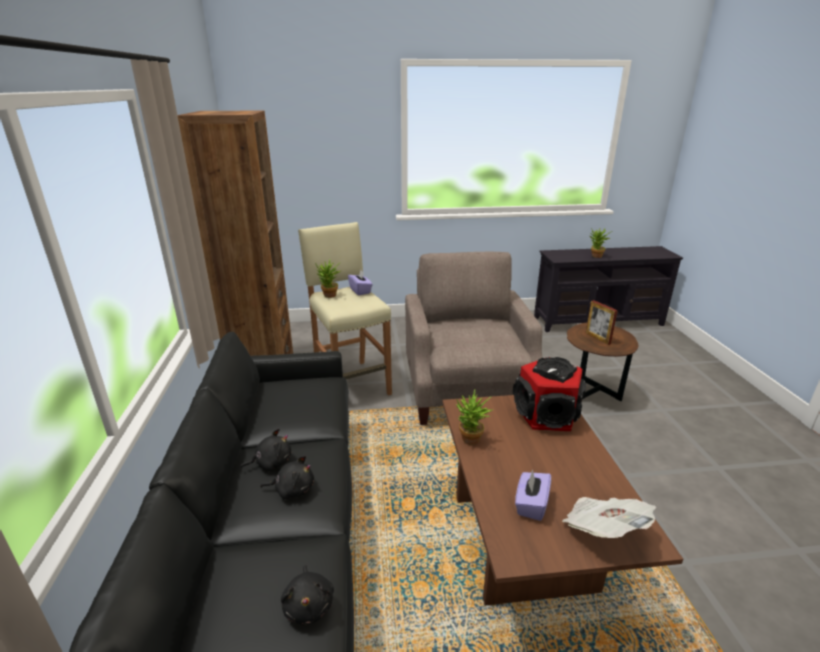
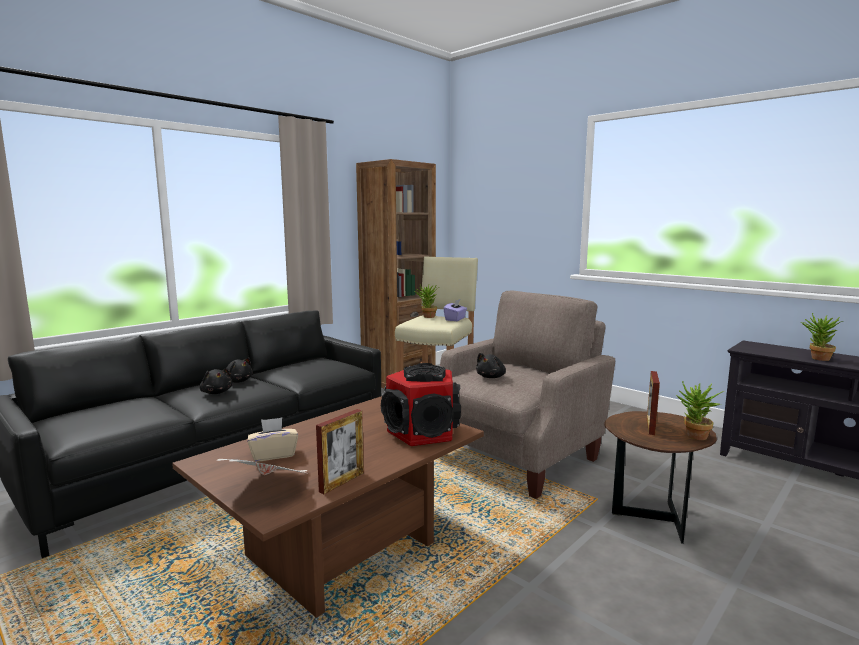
camera: 50 degrees right, 15 degrees down
black plush toy [281,565,334,624] -> black plush toy moved to [476,353,506,378]
potted plant [456,390,493,445] -> potted plant moved to [676,381,724,440]
purple tissue box [515,469,551,521] -> beige tissue box [248,418,298,462]
none -> picture frame [316,409,364,494]

